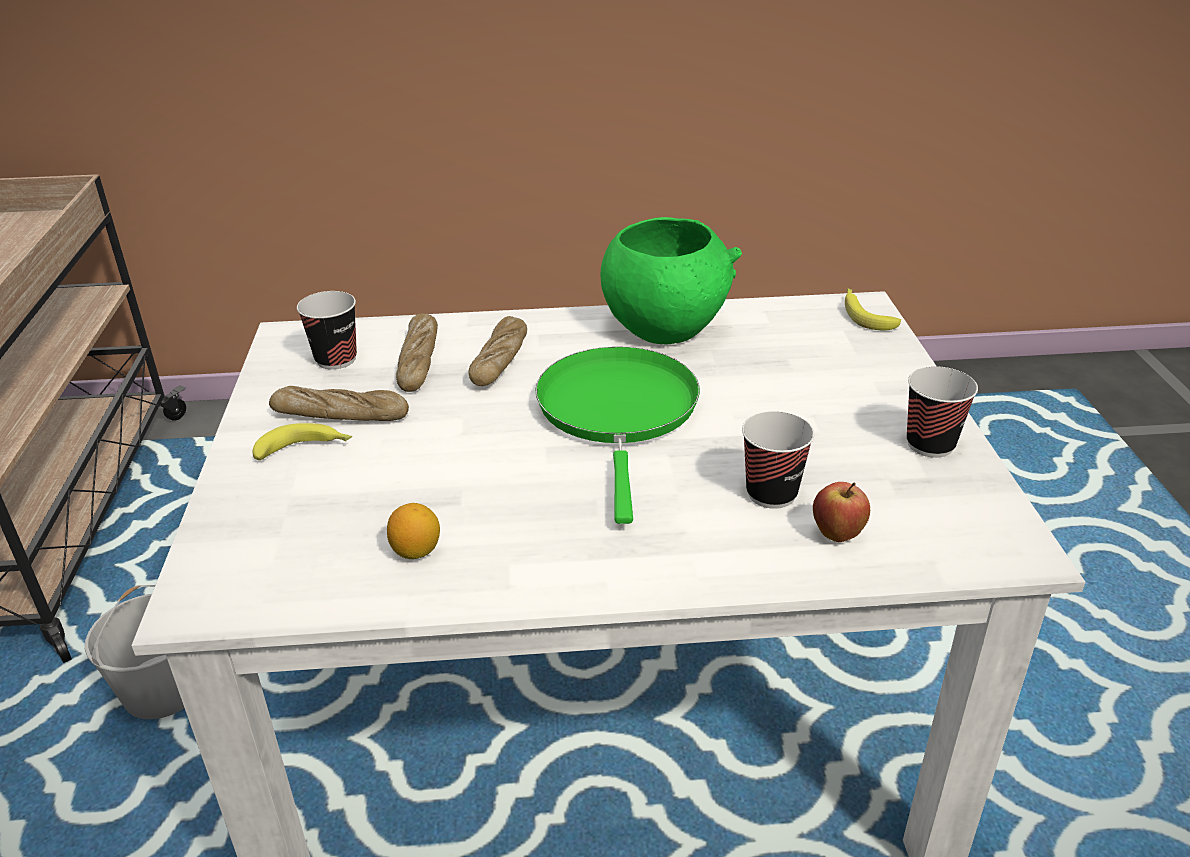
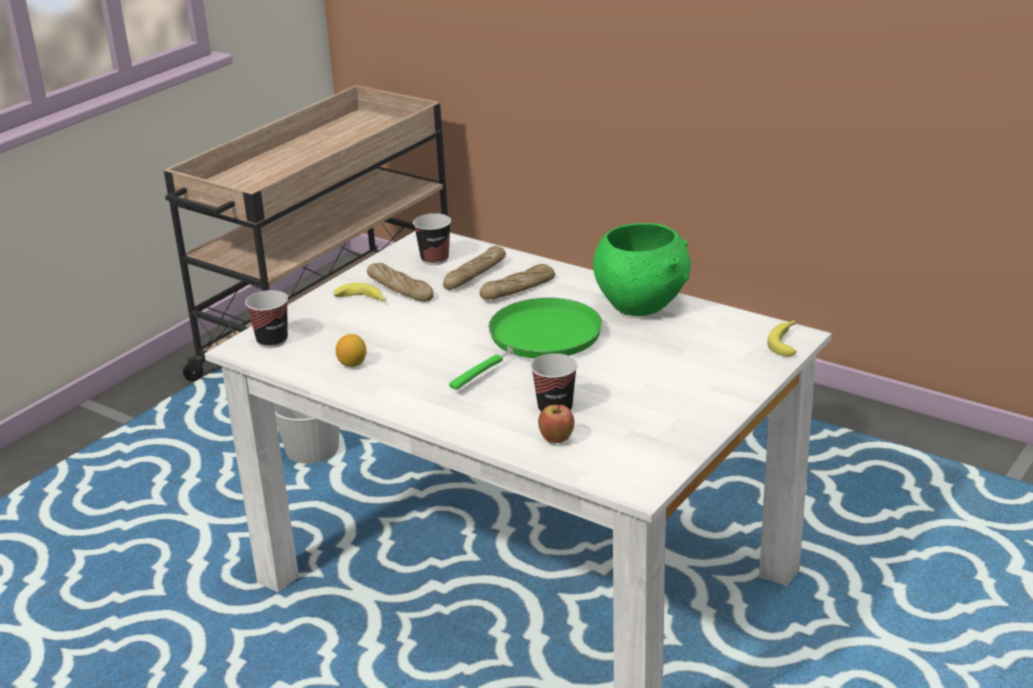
camera: 40 degrees right, 5 degrees down
cup [907,366,978,458] -> cup moved to [245,290,288,348]

